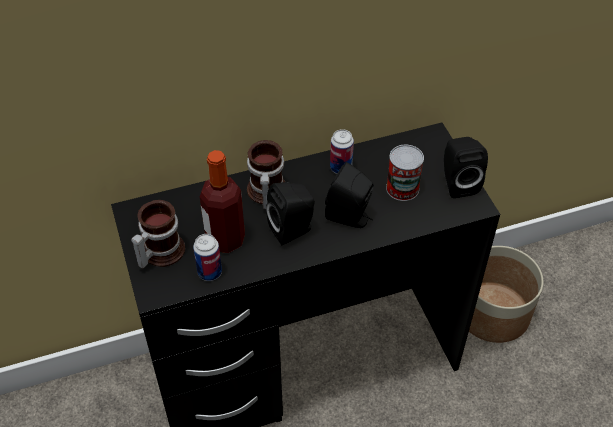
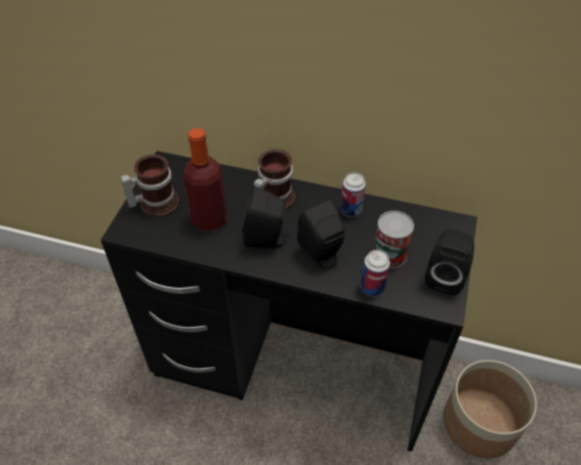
camera: 35 degrees right, 0 degrees up
can [193,234,222,281] -> can moved to [361,250,390,297]

